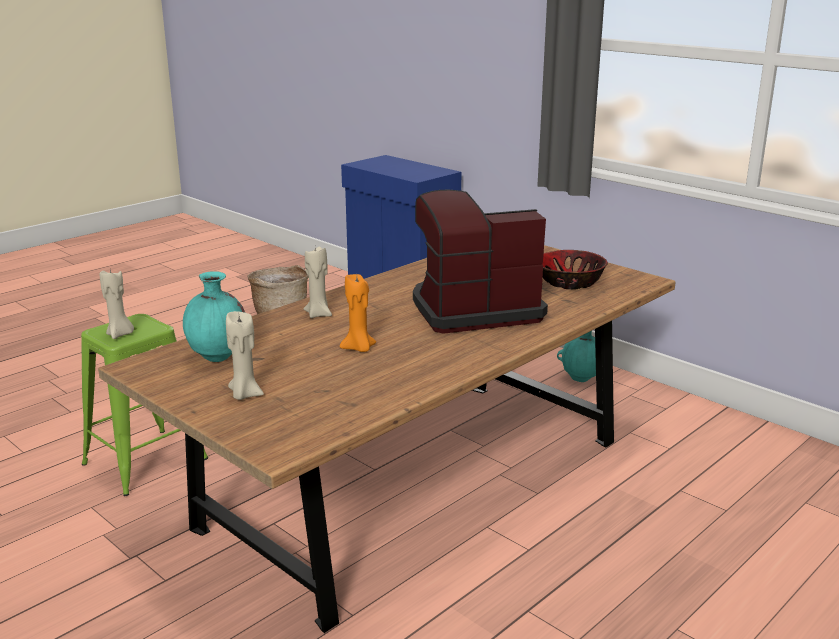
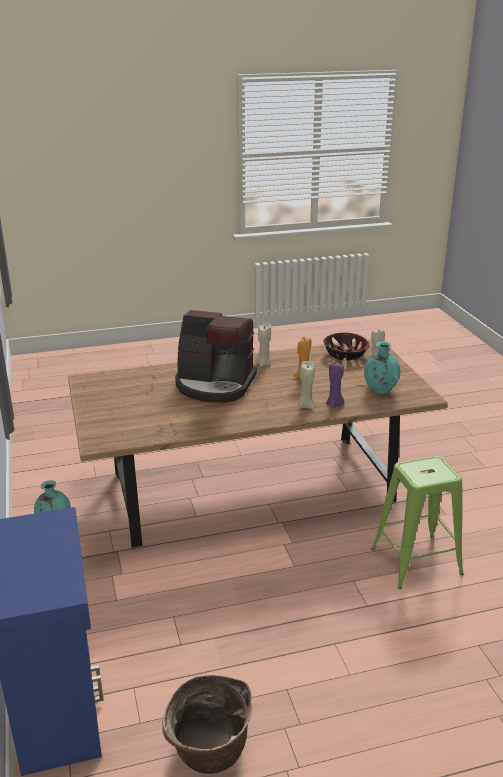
camera: 150 degrees left, 5 degrees up
beige candle [100,270,134,339] -> beige candle moved to [255,323,271,367]
bowl [542,250,608,290] -> bowl moved to [323,333,370,361]
none -> purple candle [326,362,344,409]

